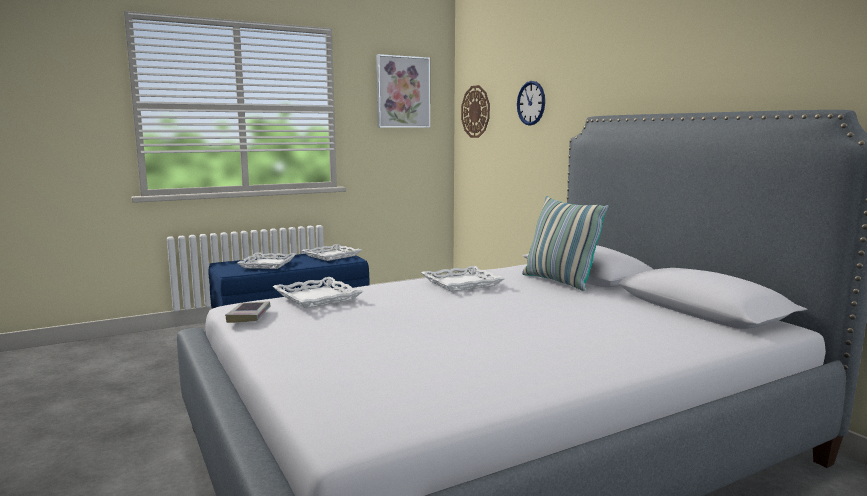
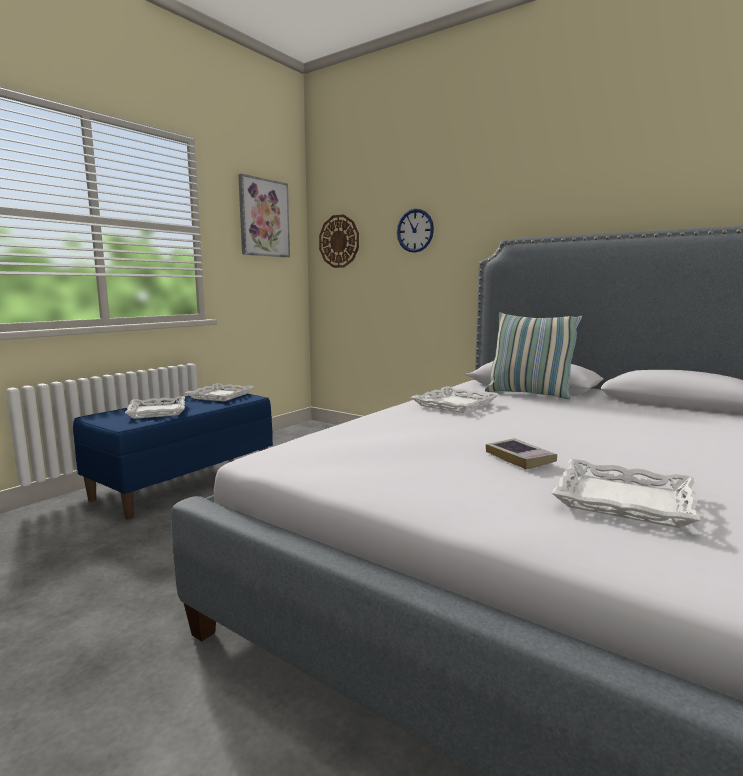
camera: 25 degrees left, 0 degrees up
book [225,301,270,323] -> book moved to [486,438,557,469]
white tray [273,277,363,309] -> white tray moved to [552,459,700,528]

